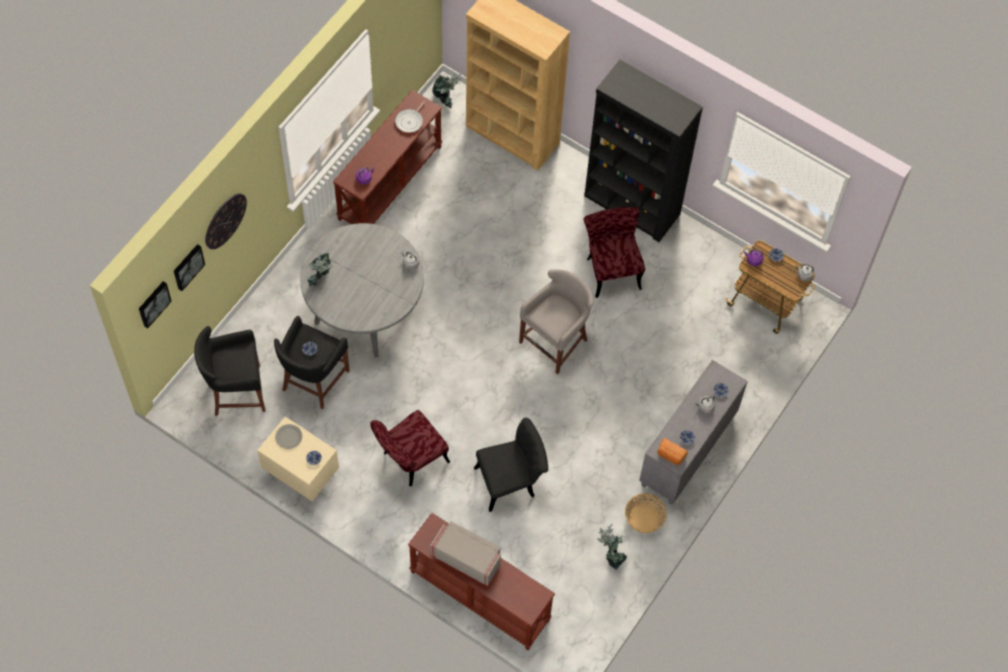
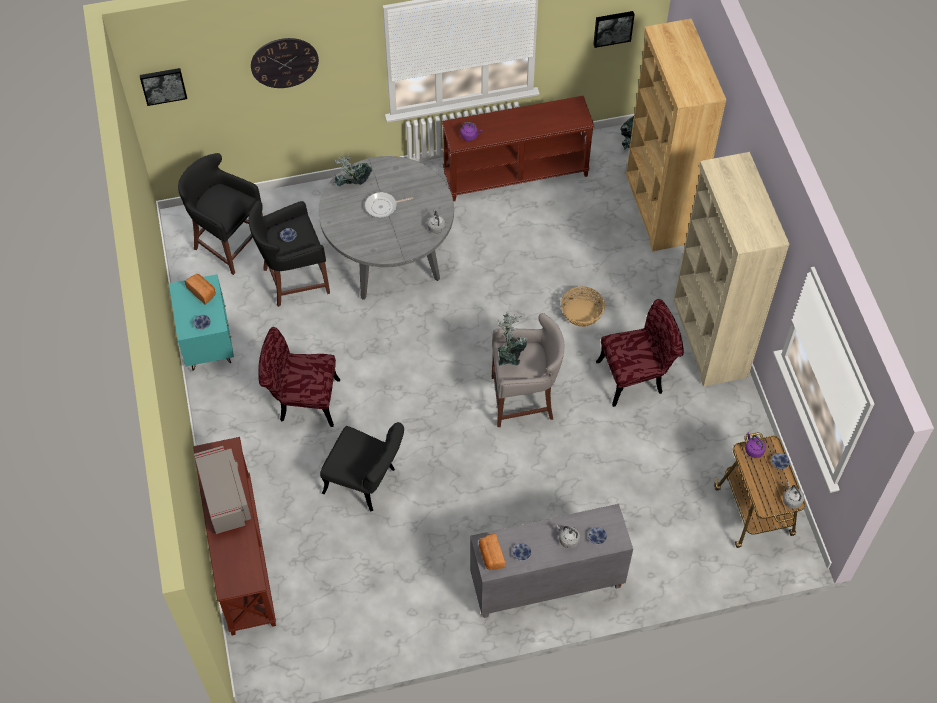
camera: 45 degrees right, 5 degrees down
picture [174,244,205,291] -> picture moved to [593,11,635,48]
beige nightstand [257,417,339,502] -> turquoise nightstand [169,274,234,371]
grey plate [275,424,302,449] -> bread [184,274,216,304]
frying pan [395,100,425,133] -> frying pan moved to [365,192,413,217]
red chair [583,207,645,298] -> red chair turned 45 degrees clockwise [596,299,684,407]
black bookcase [584,60,703,242] -> beige bookcase [673,152,789,387]
potted plant [597,524,627,570] -> potted plant moved to [497,311,528,366]
basket [625,493,667,533] -> basket moved to [561,286,605,327]

